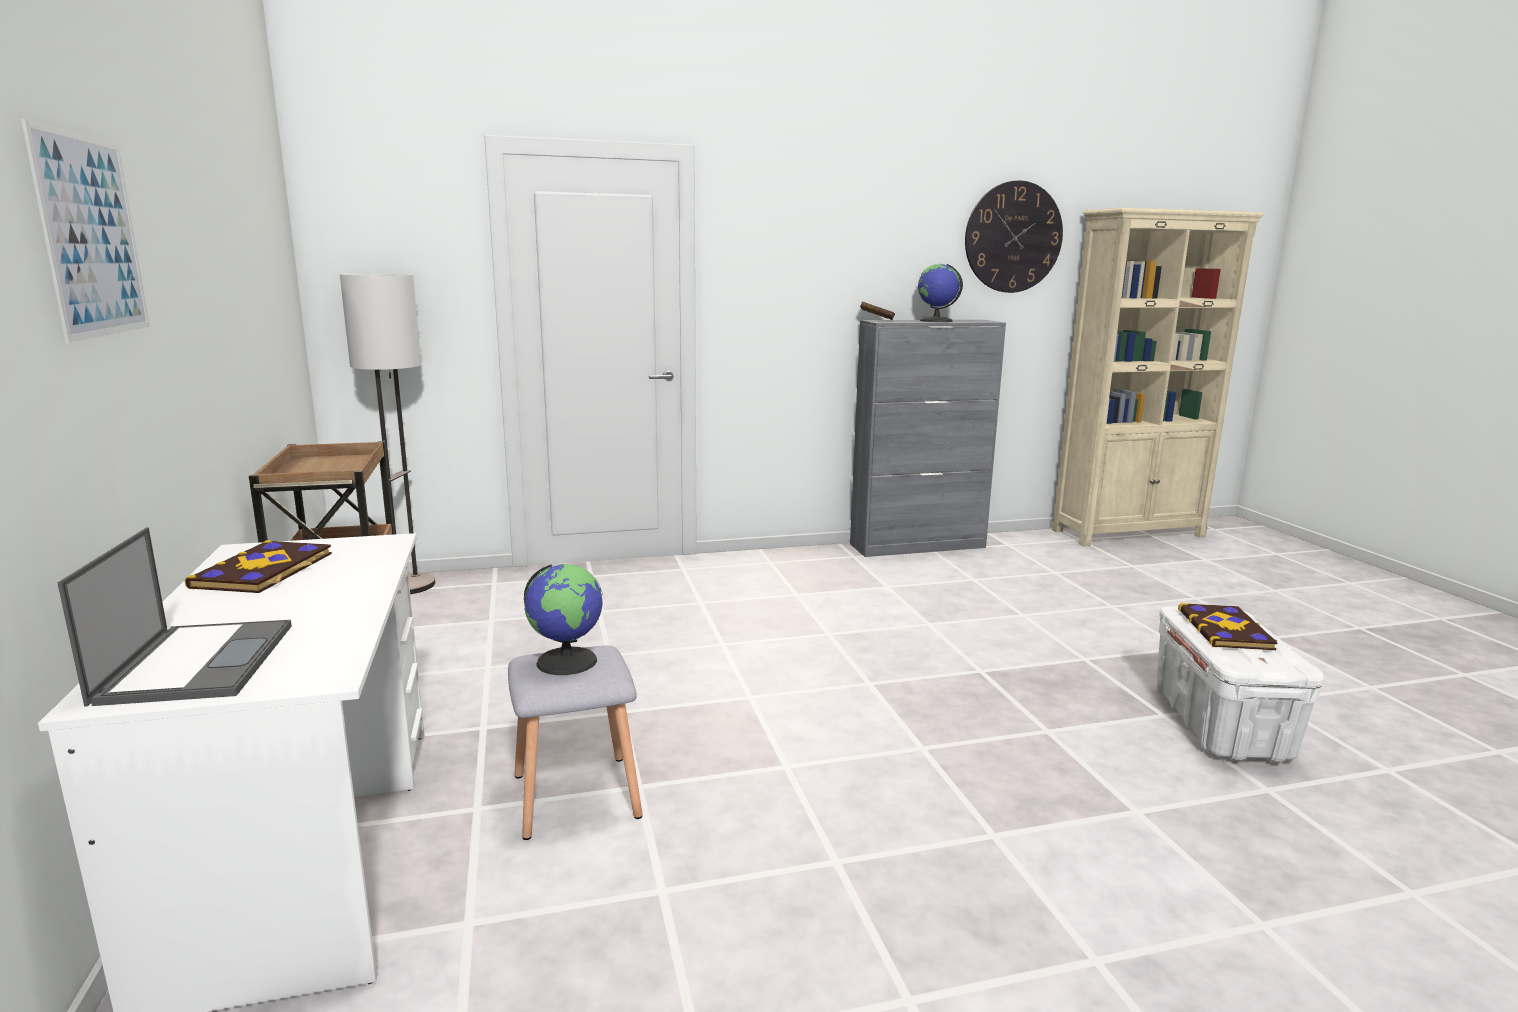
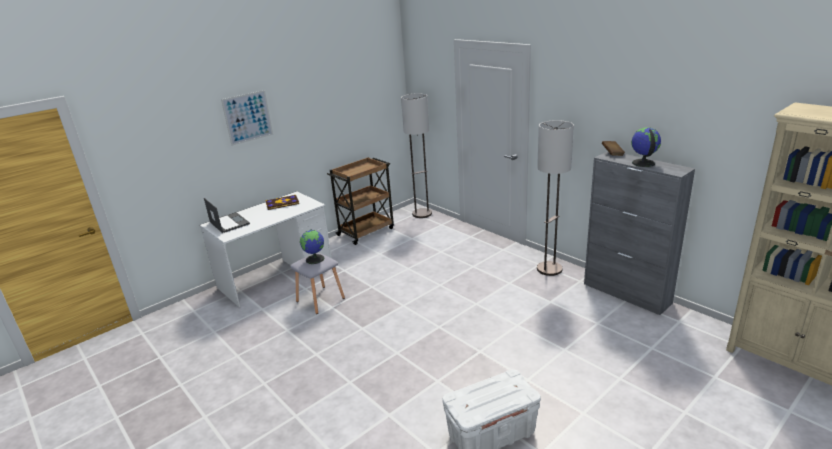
camera: 65 degrees right, 10 degrees up
laptop [57,527,292,707] -> laptop turned 90 degrees counterclockwise [204,198,250,233]
wall clock [965,181,1063,293] -> none
book [1178,603,1278,650] -> none
none -> floor lamp [537,120,574,276]

